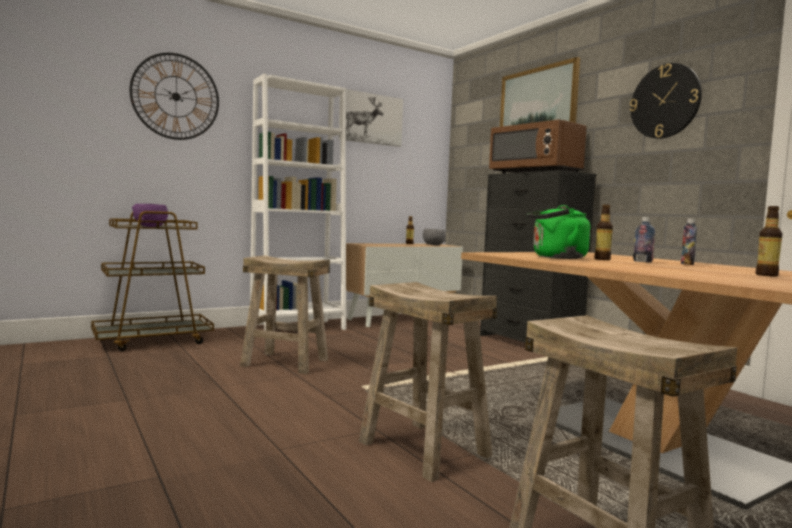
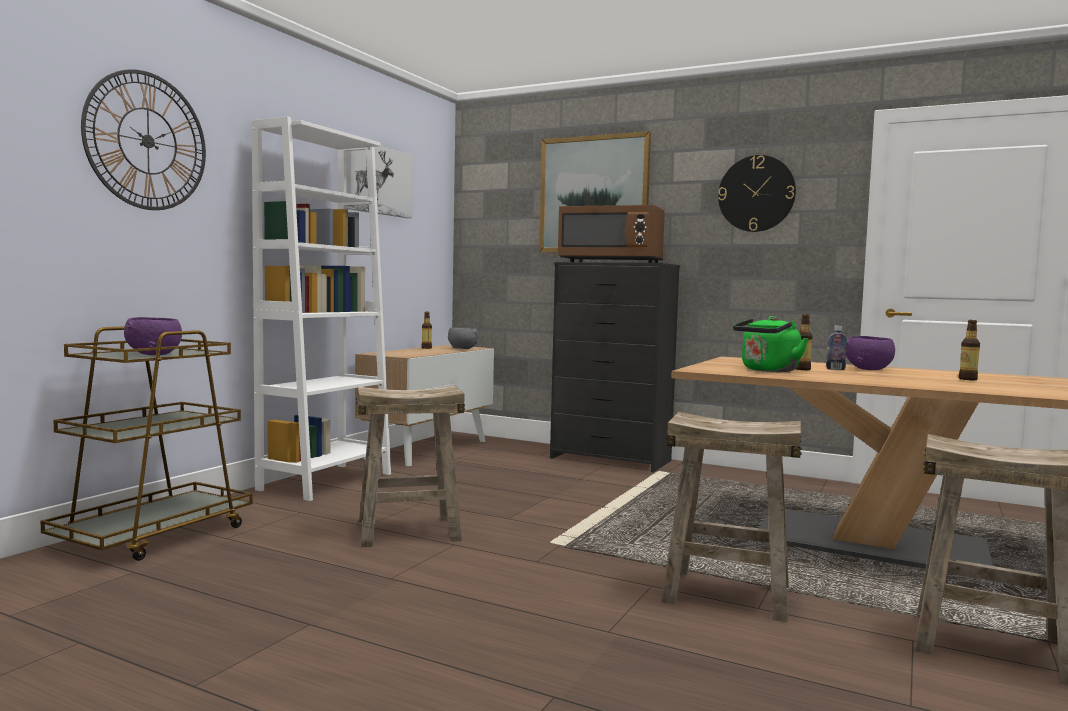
camera: 30 degrees left, 0 degrees up
bottle [681,219,697,265] -> purple bowl [846,336,895,370]

